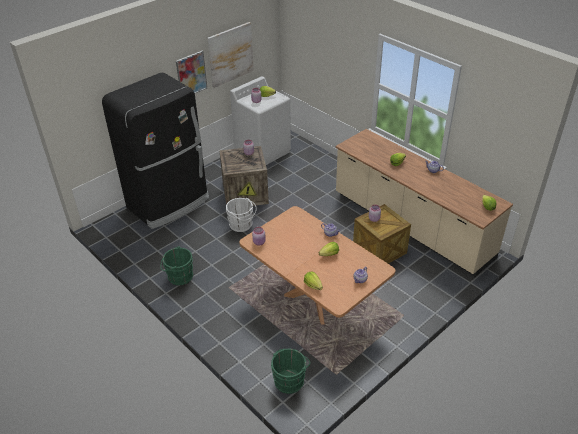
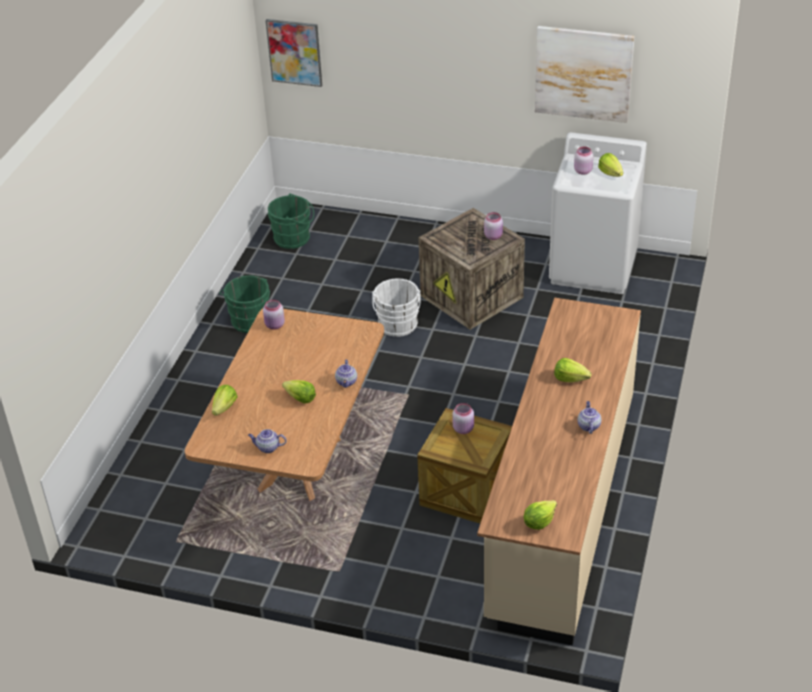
camera: 60 degrees right, 0 degrees up
black fridge [102,73,209,229] -> none
picture [176,51,207,93] -> picture moved to [265,19,322,87]
green bucket [271,349,310,394] -> green bucket moved to [268,194,314,249]

